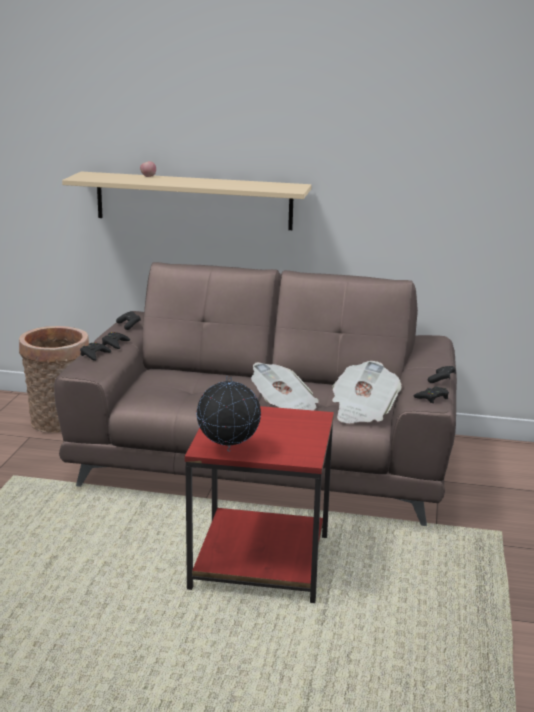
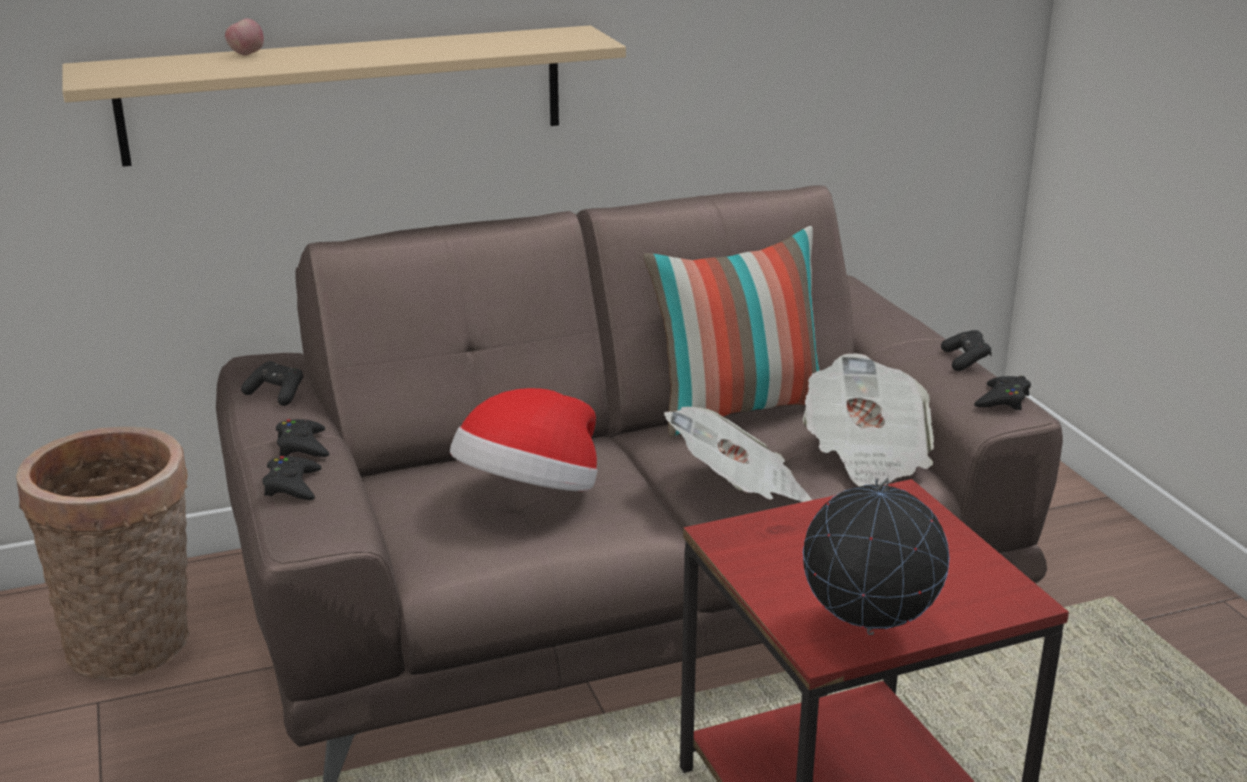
camera: 30 degrees left, 5 degrees up
none -> hat [450,388,597,491]
none -> pillow [643,226,819,437]

